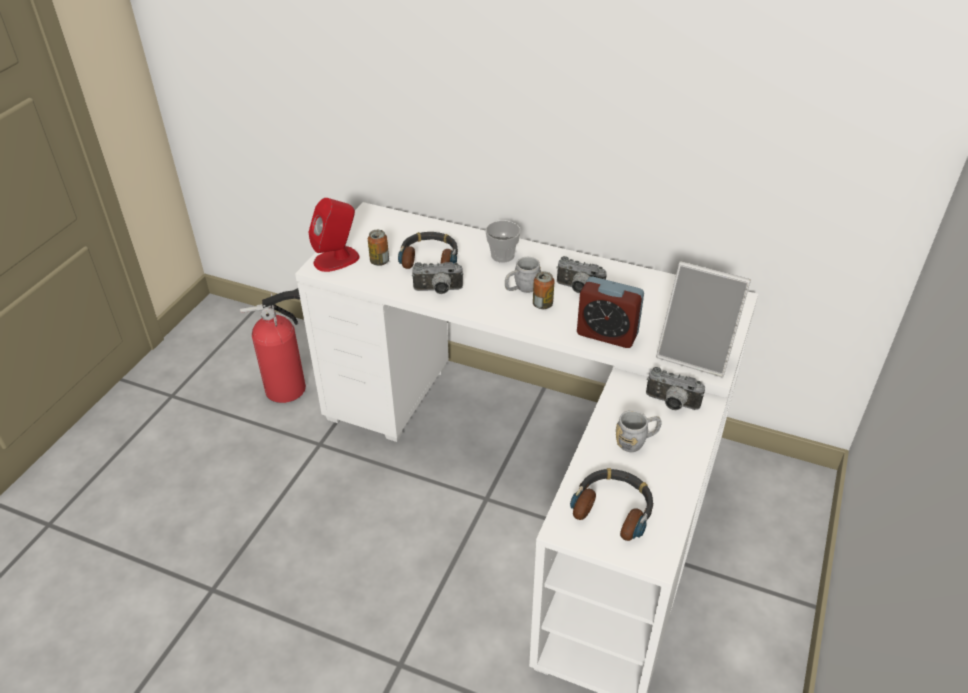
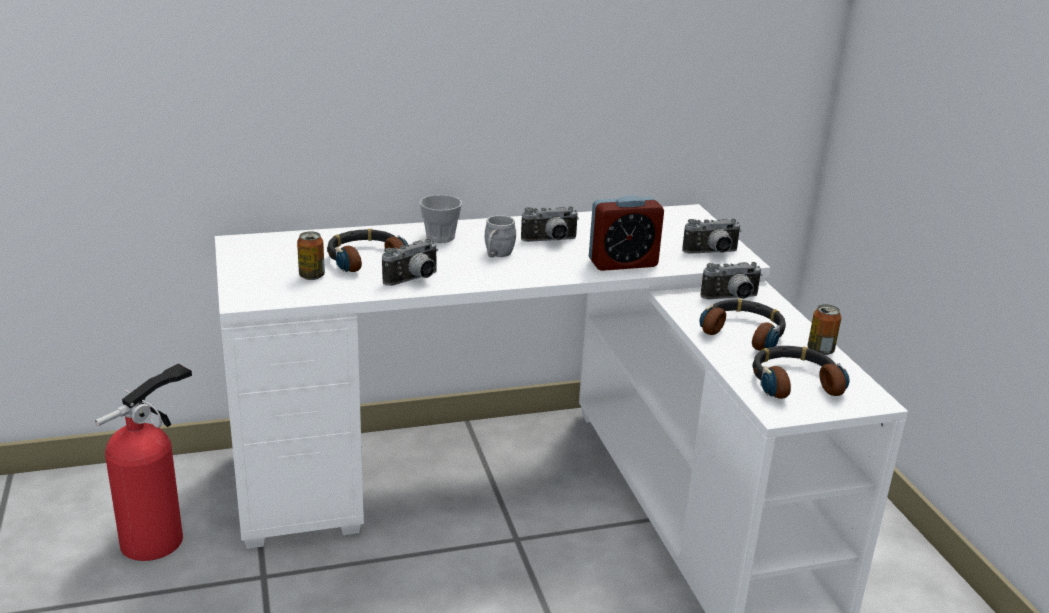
camera: 40 degrees left, 15 degrees down
red speaker [308,198,359,272] -> none
can [533,271,555,309] -> can moved to [808,304,841,355]
grey mug [616,410,662,452] -> headphones [699,299,786,351]
picture frame [656,261,751,377] -> camera [682,218,741,254]

